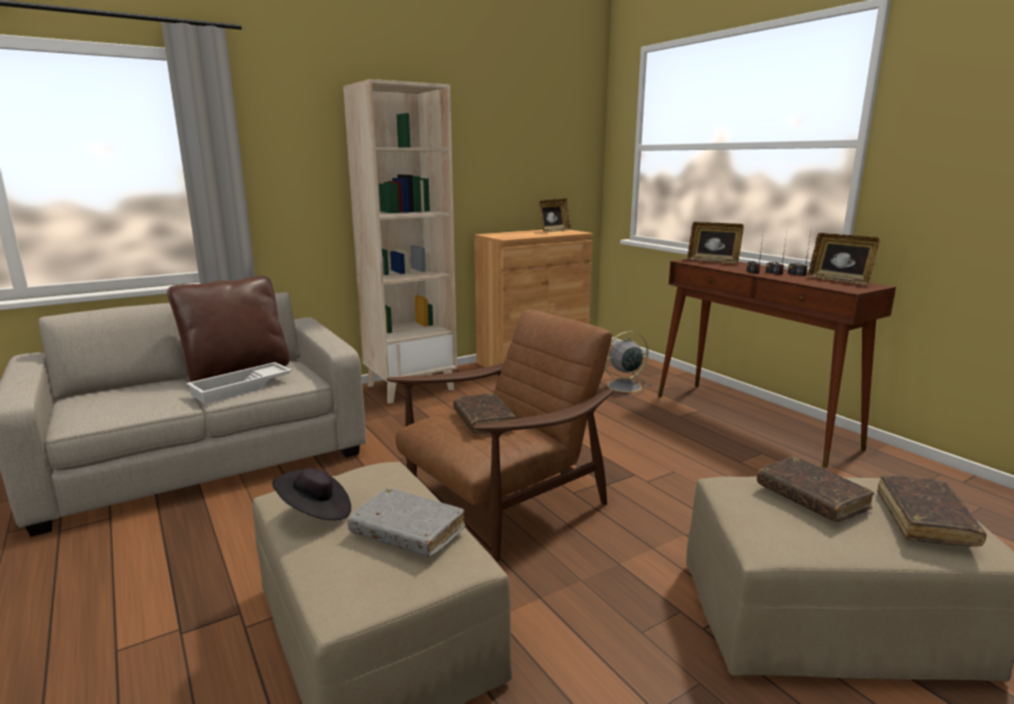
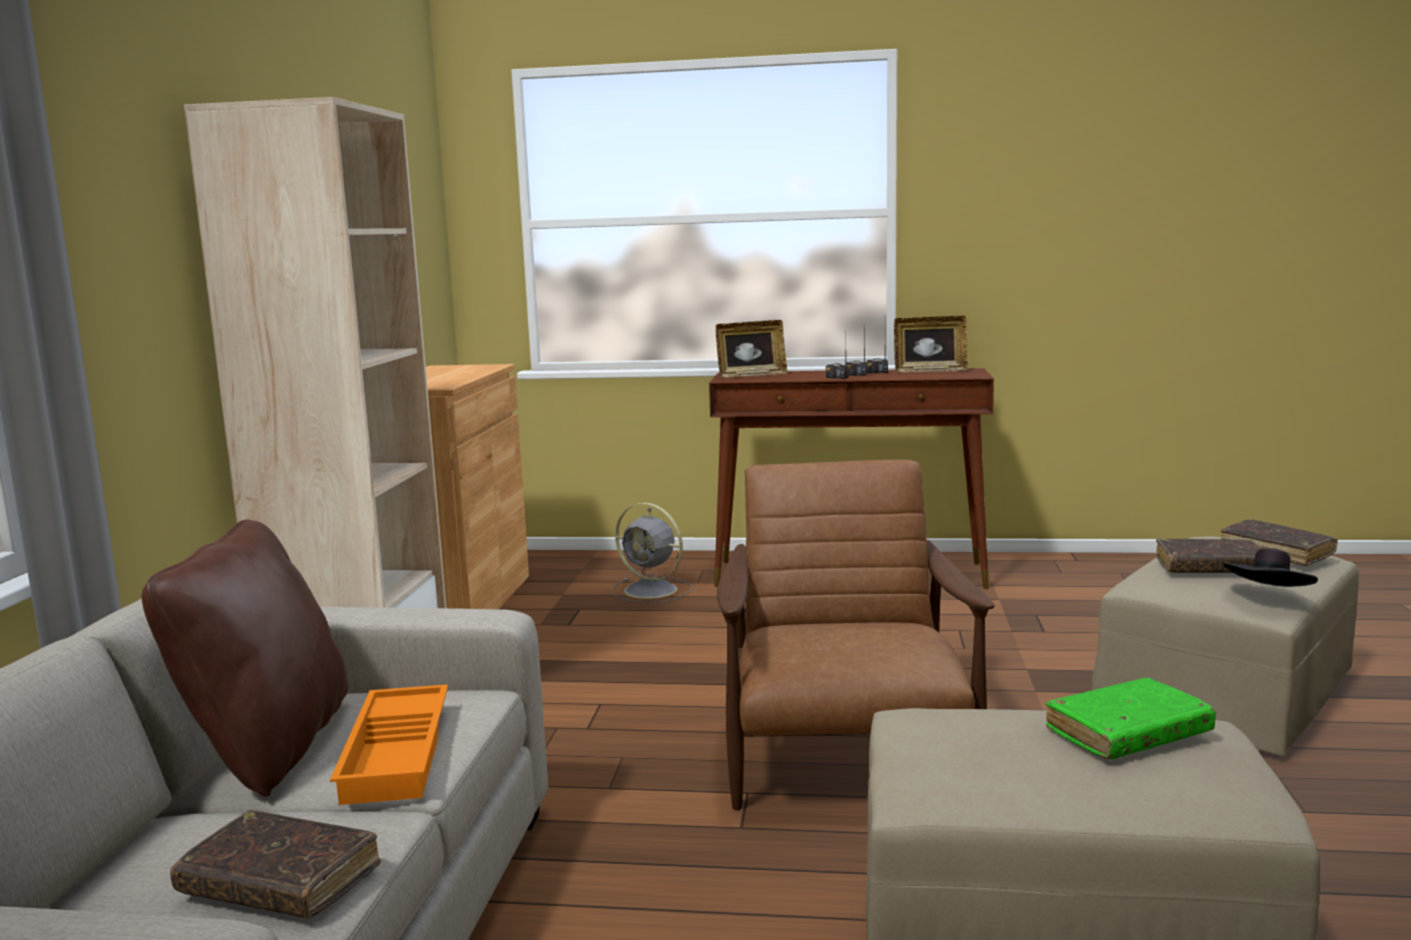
camera: 50 degrees left, 5 degrees down
white tray [186,362,292,404] -> orange tray [330,684,448,805]
black hat [272,468,351,520] -> black hat moved to [1223,548,1318,587]
grey book [348,488,465,557] -> green book [1046,678,1216,759]
brown book [453,393,516,433] -> brown book moved to [170,810,381,919]
picture frame [539,199,571,233] -> none
grey fan [599,331,652,396] -> grey fan turned 75 degrees counterclockwise [611,503,693,603]

